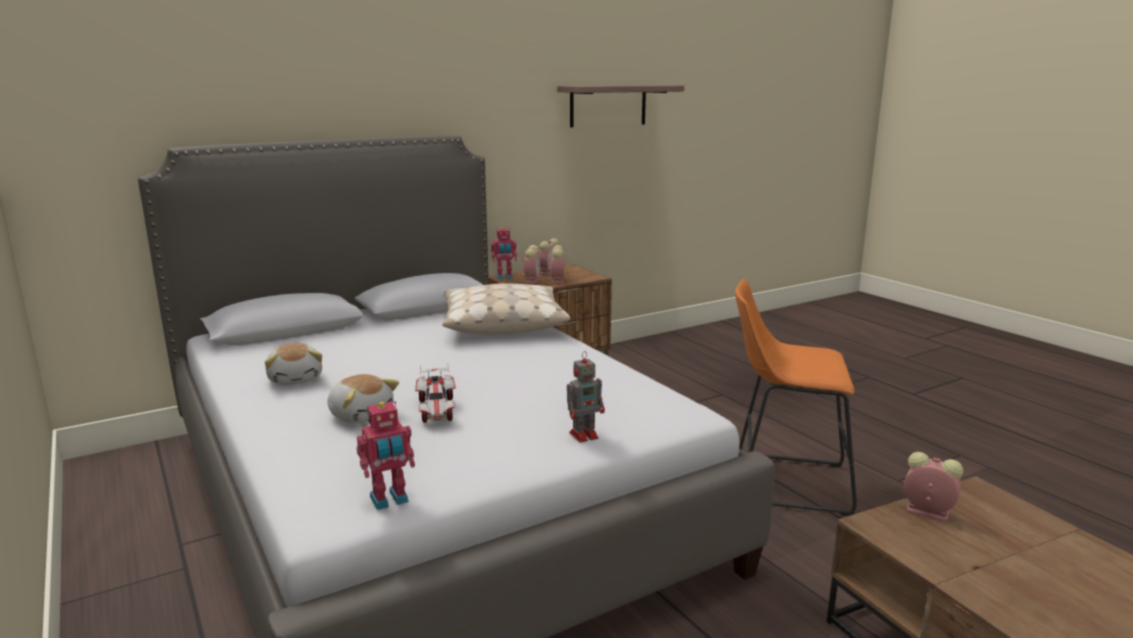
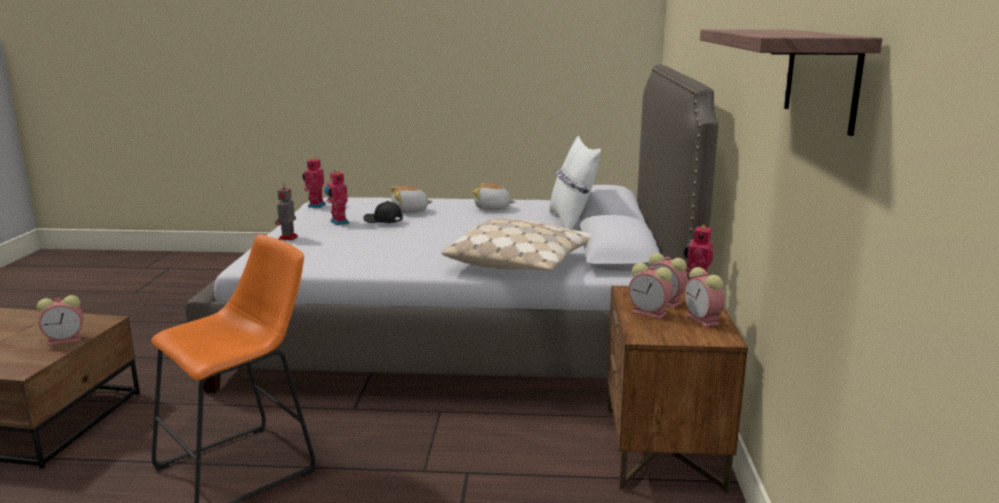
camera: 125 degrees right, 0 degrees up
toy car [415,363,456,423] -> black cap [363,201,403,223]
none -> toy robot [325,170,349,225]
none -> white pillow [549,136,601,229]

